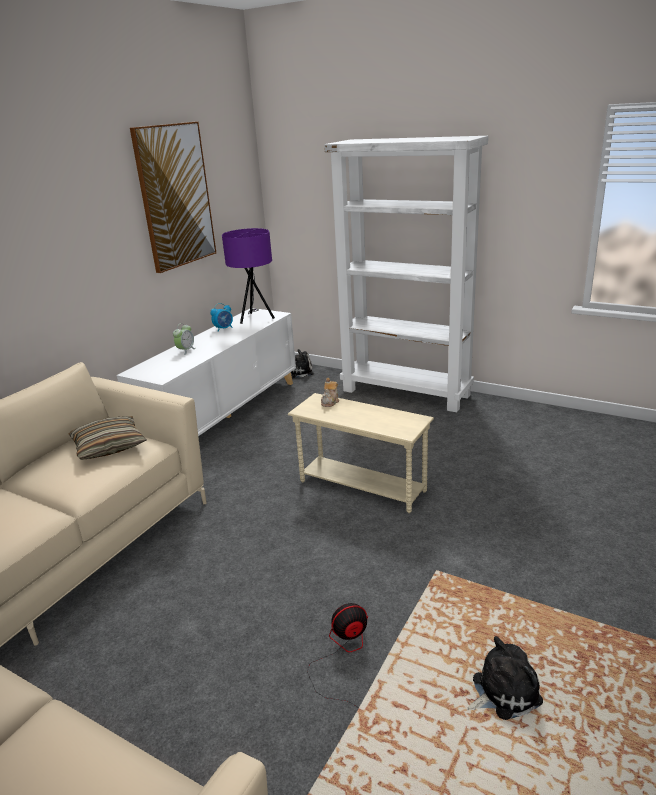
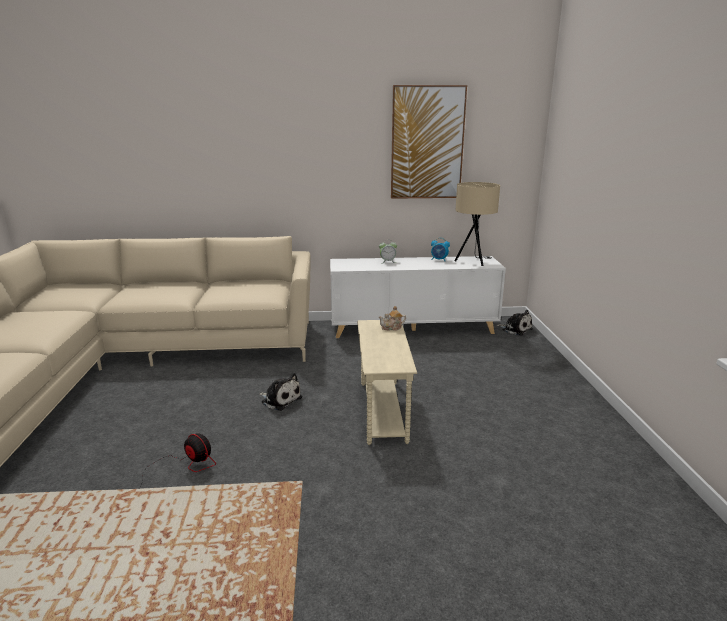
camera: 55 degrees right, 5 degrees down
pillow [69,416,147,460] -> none
purple table lamp [222,228,275,324] -> beige table lamp [454,182,500,266]
white bookcase [324,136,488,412] -> none
plush toy [467,636,543,720] -> plush toy moved to [259,373,302,411]

